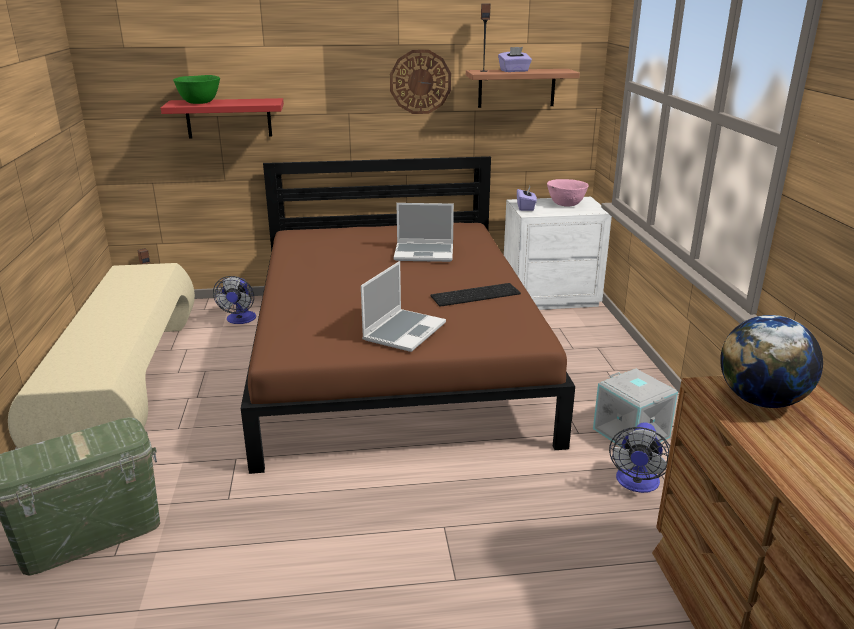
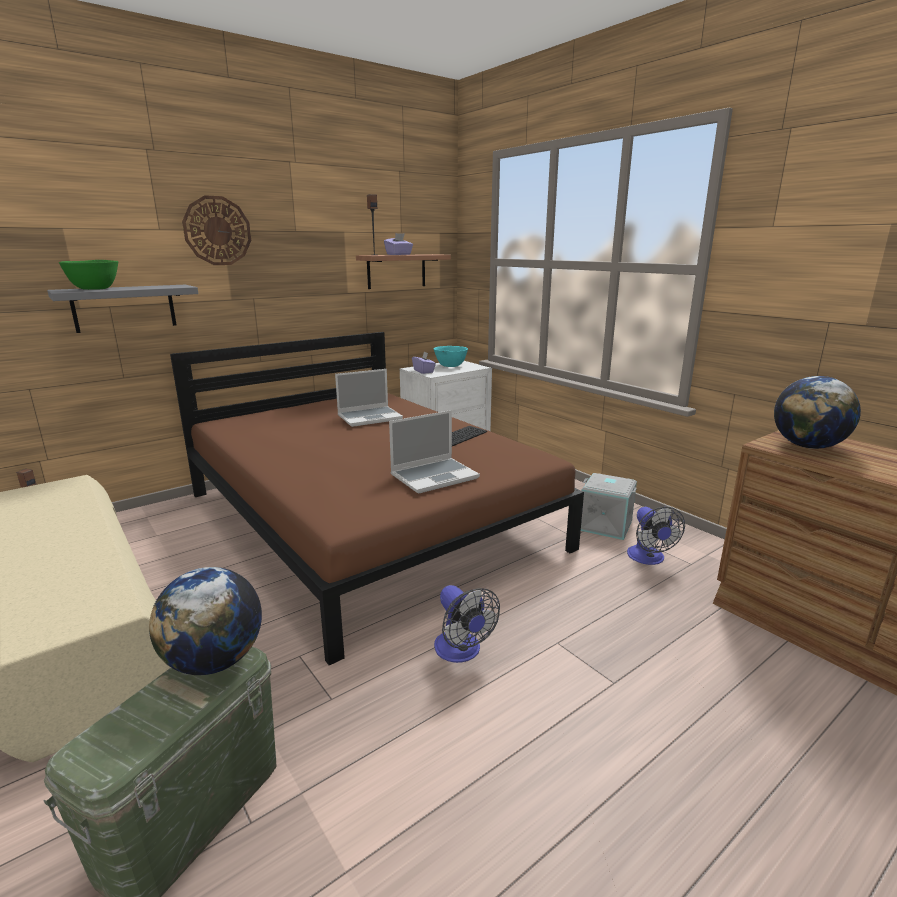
camera: 30 degrees left, 5 degrees down
red shelf [161,98,284,139] -> grey shelf [47,285,198,333]
fan [213,276,256,324] -> fan moved to [434,585,500,663]
laptop [361,261,446,352] -> laptop turned 60 degrees clockwise [389,410,480,494]
wall clock [390,50,451,114] -> wall clock moved to [182,195,251,265]
pink bowl [547,179,589,207] -> turquoise bowl [434,346,468,367]
none -> globe [149,567,262,675]

